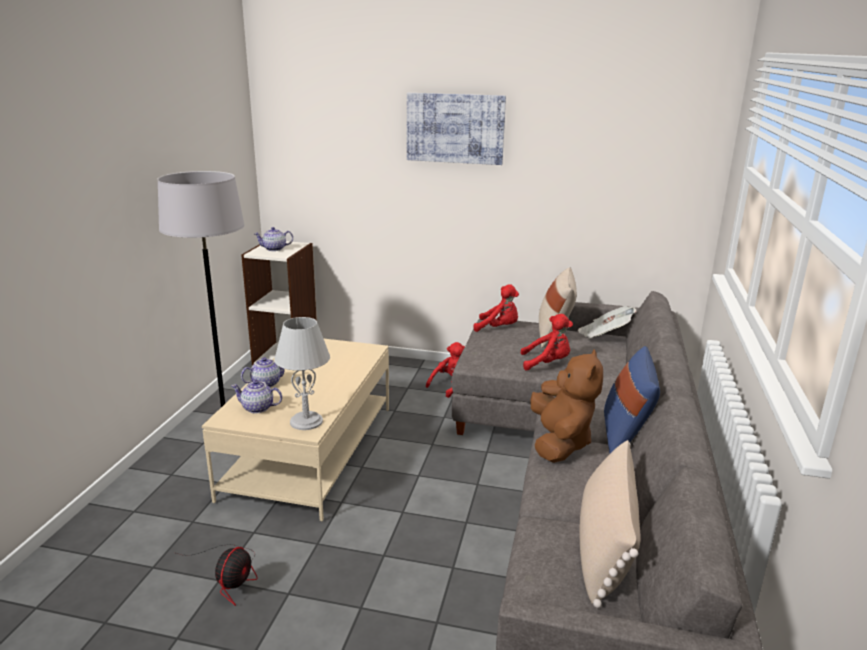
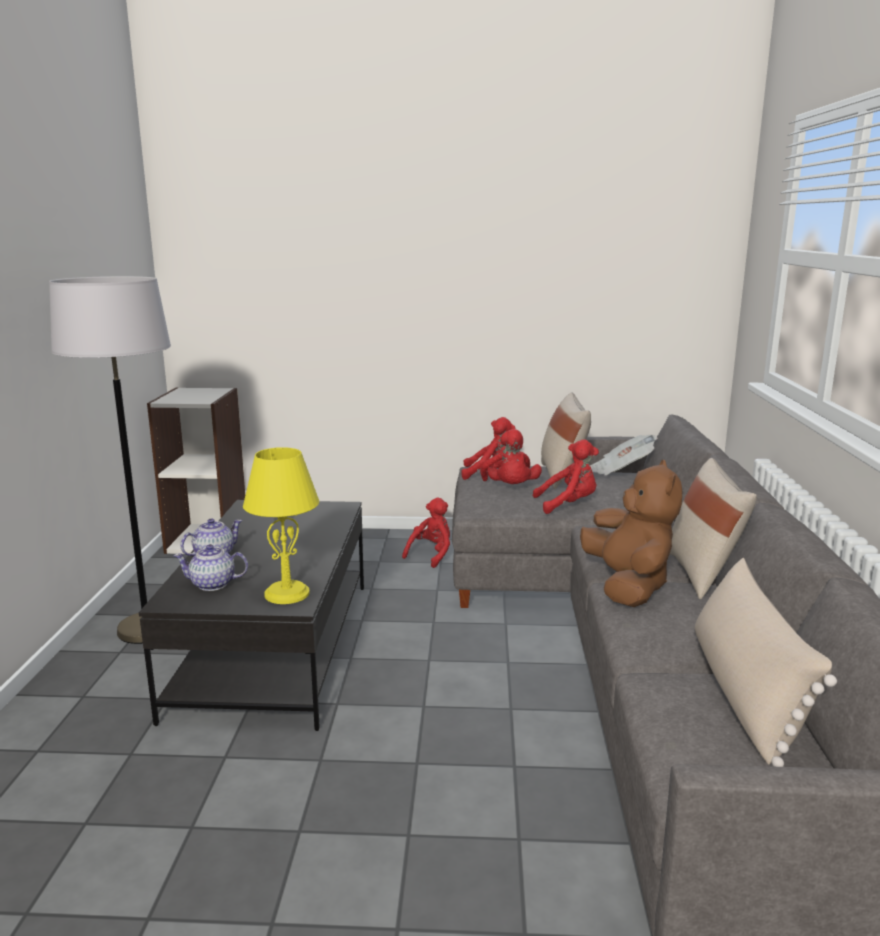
camera: 10 degrees left, 5 degrees down
fan [176,544,258,606] -> none
beige coffee table [202,339,389,521] -> black coffee table [139,500,364,731]
teapot [254,227,293,251] -> none
grey table lamp [274,317,330,430] -> yellow table lamp [243,447,319,604]
picture [407,93,506,165] -> none
blue pillow [604,346,660,453] -> beige pillow [670,458,757,599]
none -> red plush toy [480,429,542,484]

